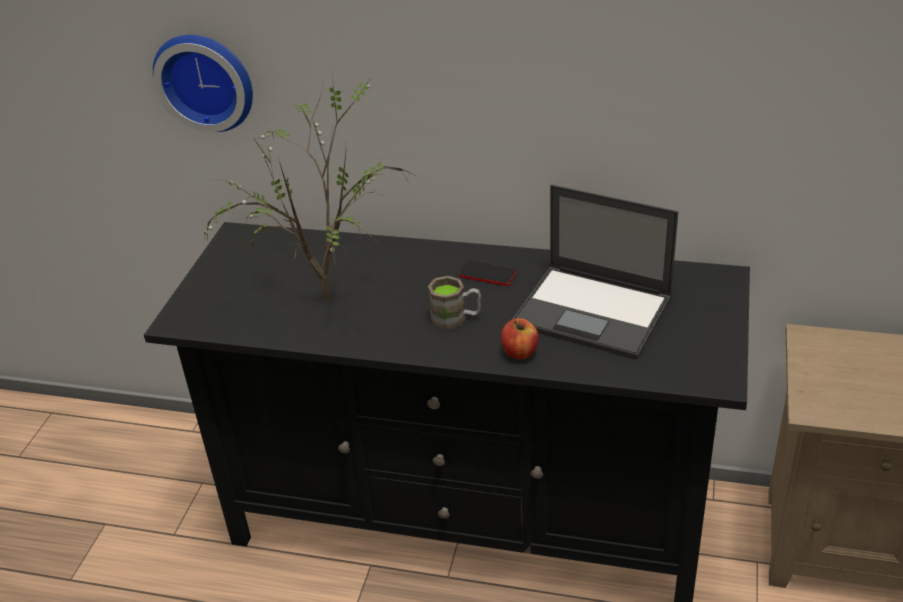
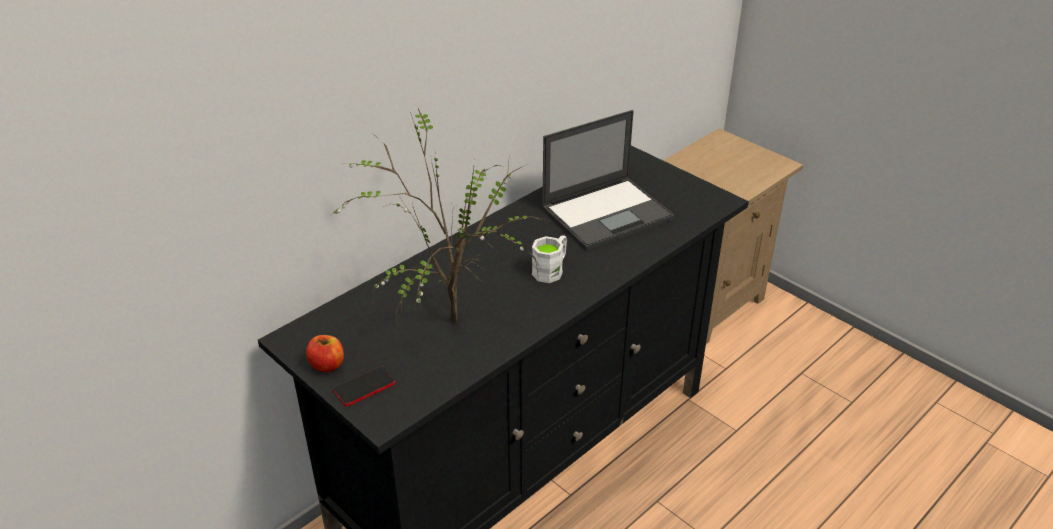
camera: 60 degrees left, 0 degrees up
wall clock [153,35,253,132] -> none
brown mug [428,276,481,330] -> white mug [532,235,567,283]
phone [459,260,517,286] -> phone moved to [334,367,395,406]
apple [501,318,539,360] -> apple moved to [306,335,344,372]

